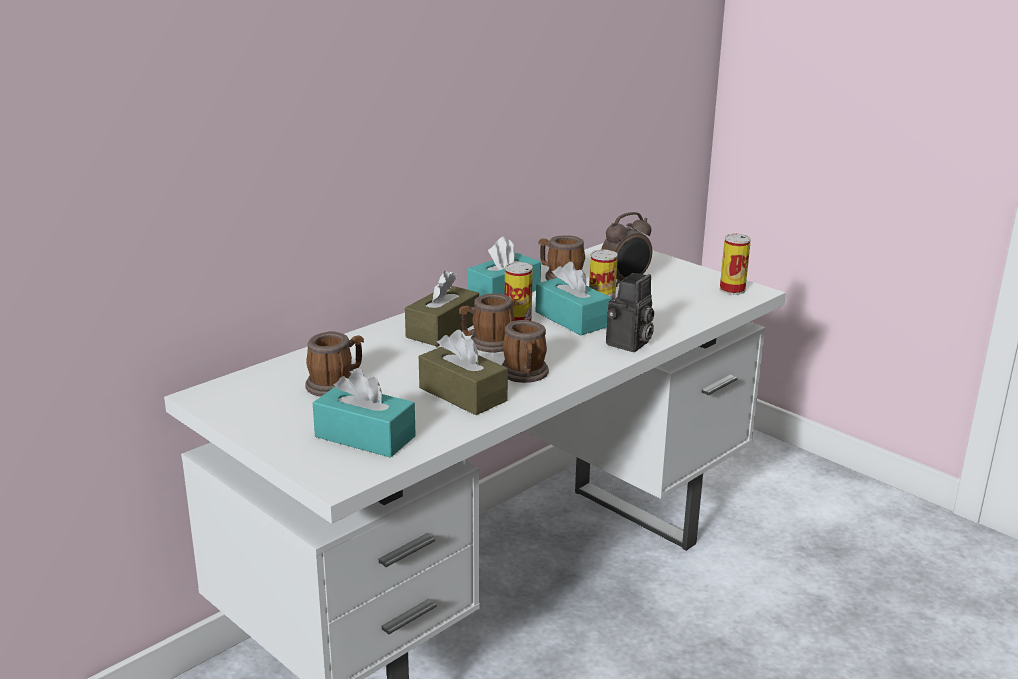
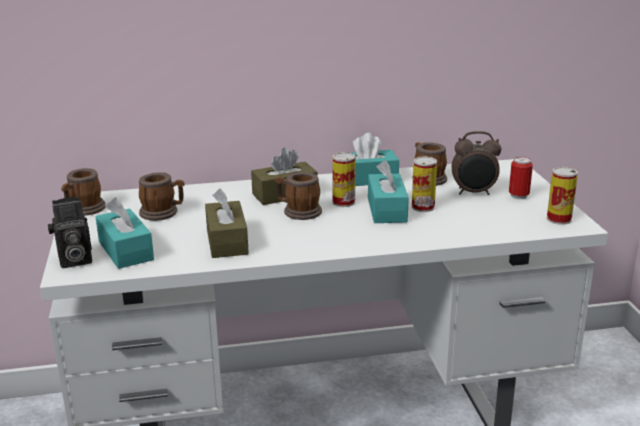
camera: 35 degrees right, 0 degrees up
mug [502,320,549,383] -> mug moved to [61,168,106,216]
camera [606,273,654,352] -> camera moved to [48,197,92,268]
none -> can [509,157,533,199]

